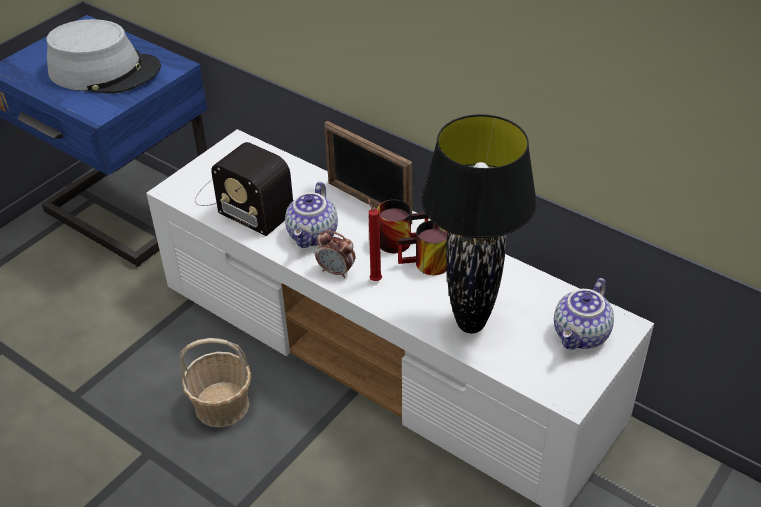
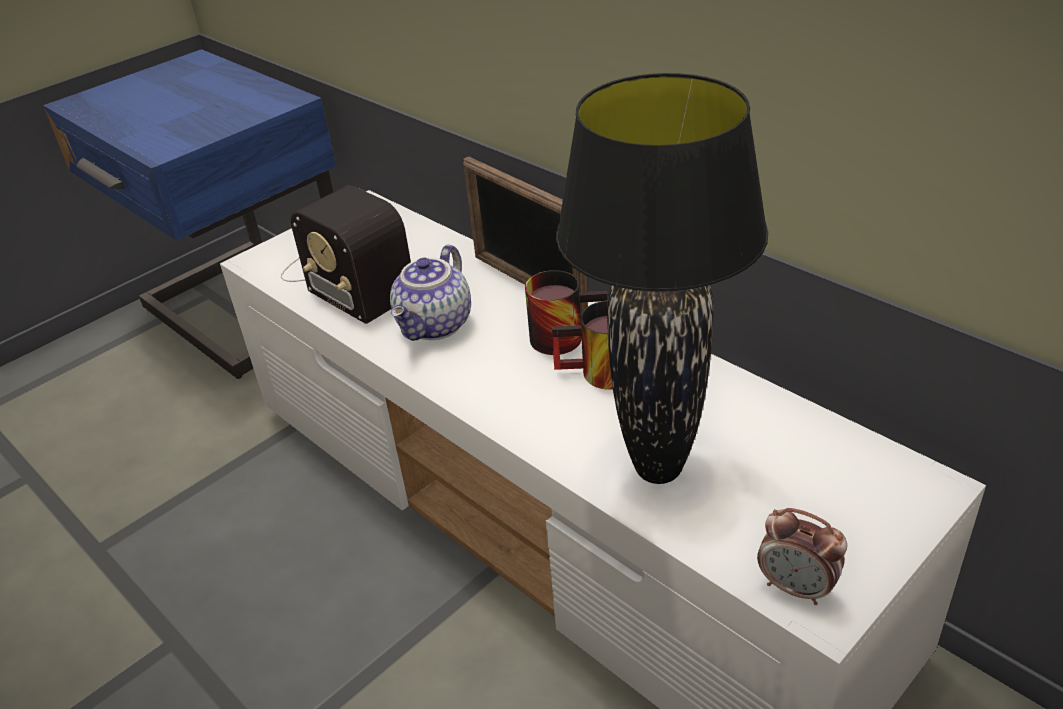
camera: 10 degrees right, 5 degrees down
grey hat [47,19,161,93] -> none
basket [180,338,251,428] -> none
alarm clock [315,230,355,278] -> alarm clock moved to [757,508,847,605]
red candle [367,197,382,281] -> none
teapot [554,278,614,350] -> none

